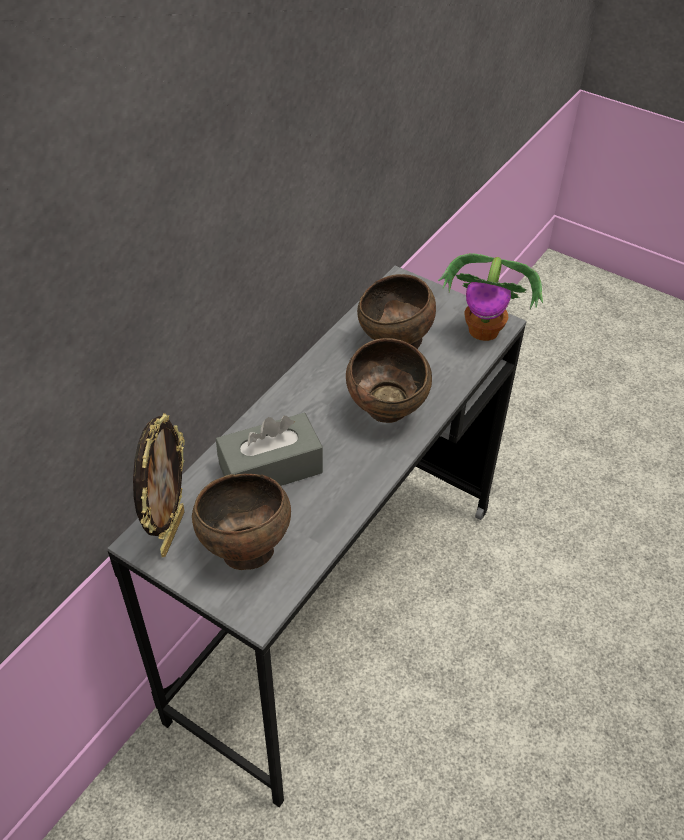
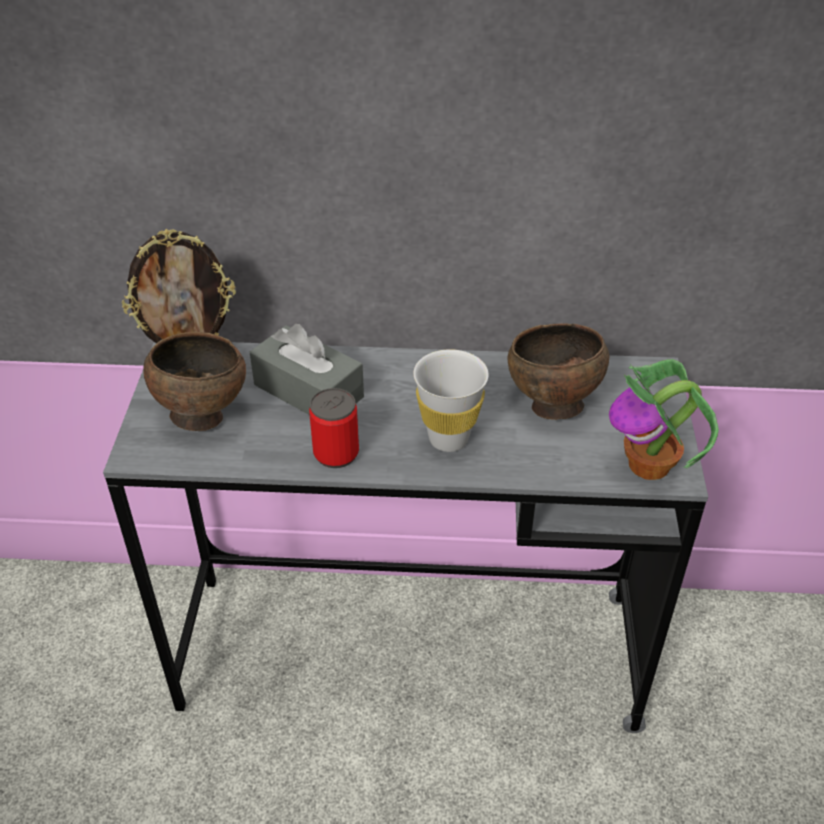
camera: 60 degrees right, 5 degrees down
brown bowl [346,338,432,423] -> white cup [414,349,489,452]
none -> can [309,388,359,468]

